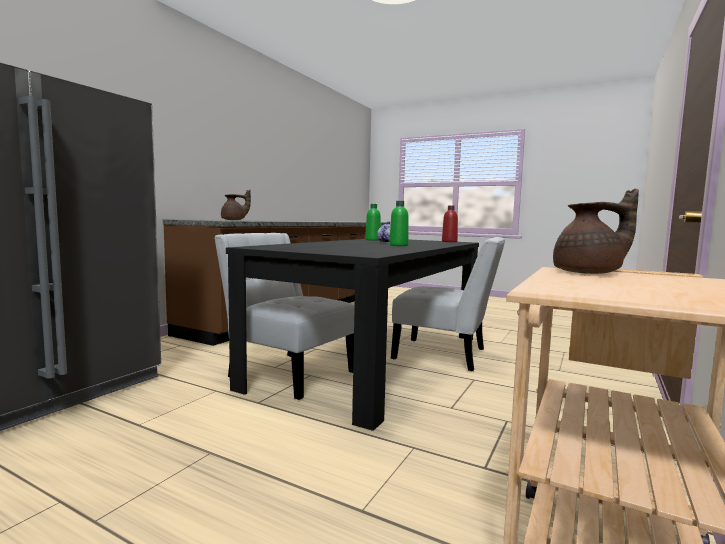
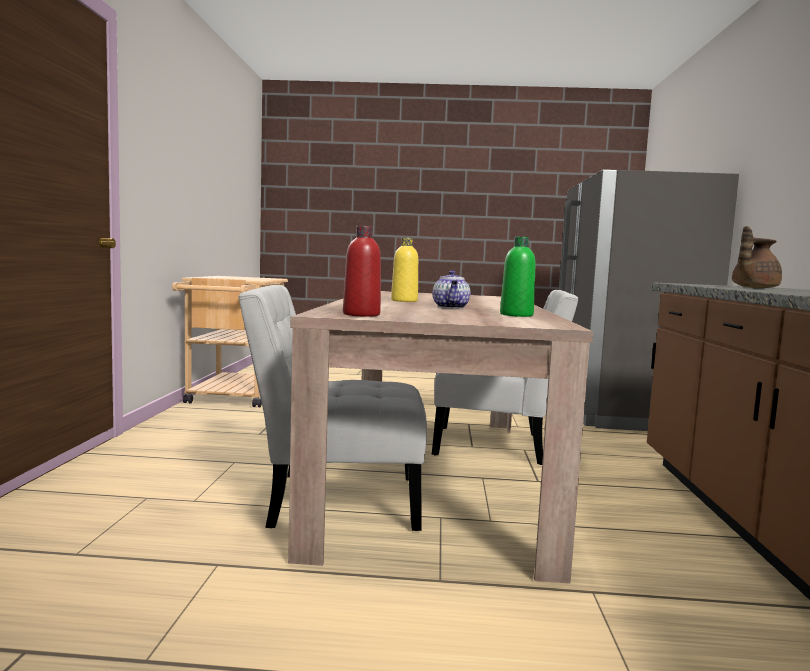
camera: 155 degrees right, 0 degrees up
black dining table [226,239,479,431] -> beige dining table [288,291,593,584]
green bottle [389,201,409,246] -> yellow bottle [391,238,418,302]
brown teapot [553,189,639,274] -> none

